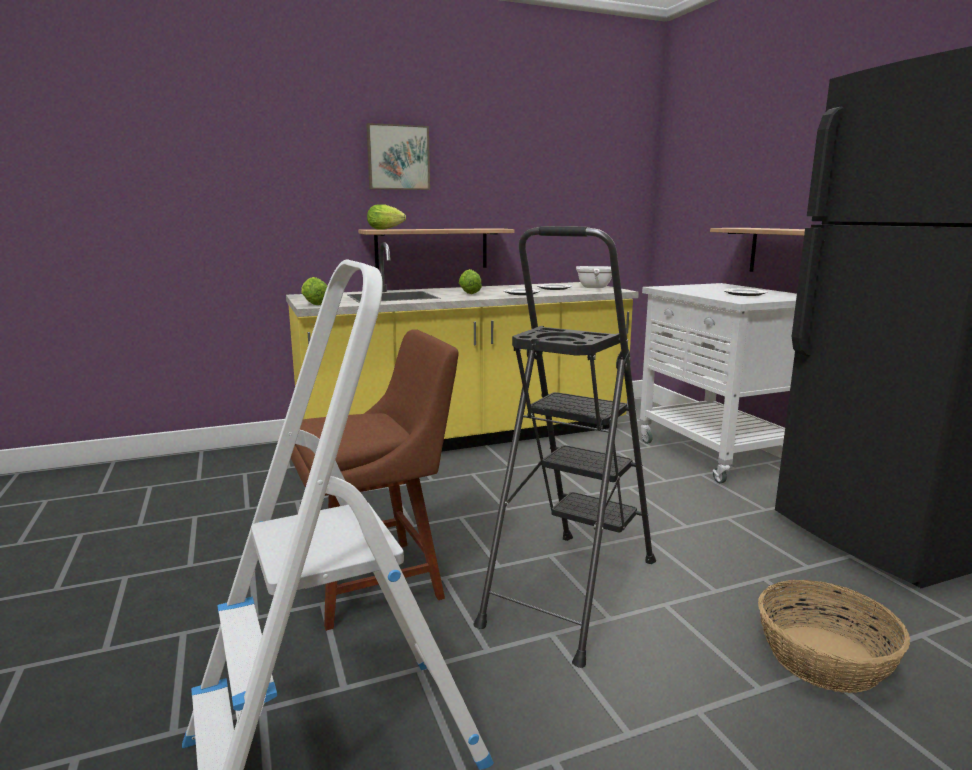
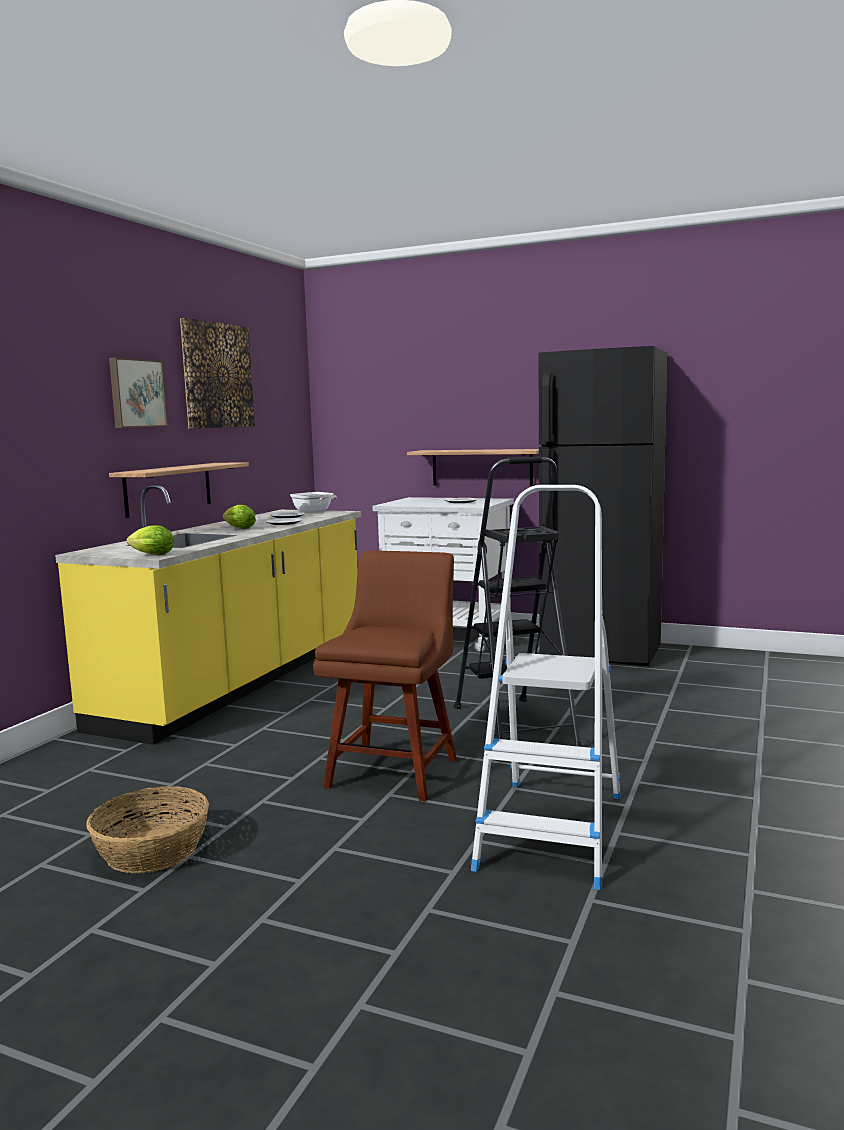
camera: 45 degrees left, 5 degrees down
lettuce [367,204,406,230] -> none
basket [758,580,910,693] -> basket moved to [86,786,209,873]
none -> picture [180,318,255,428]

